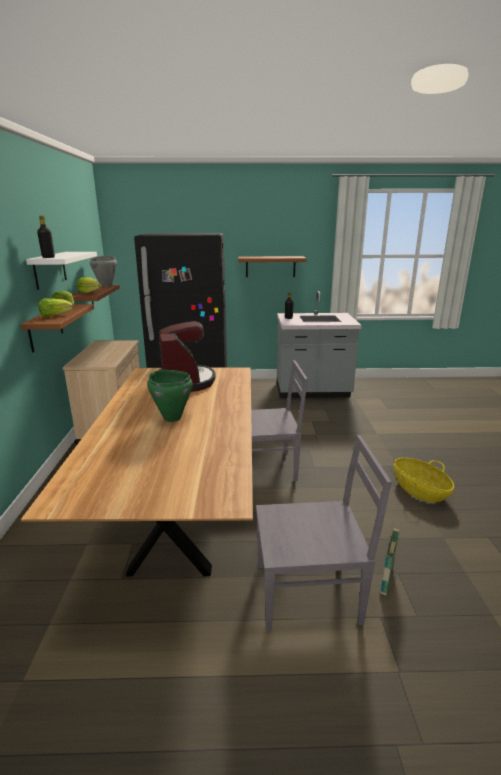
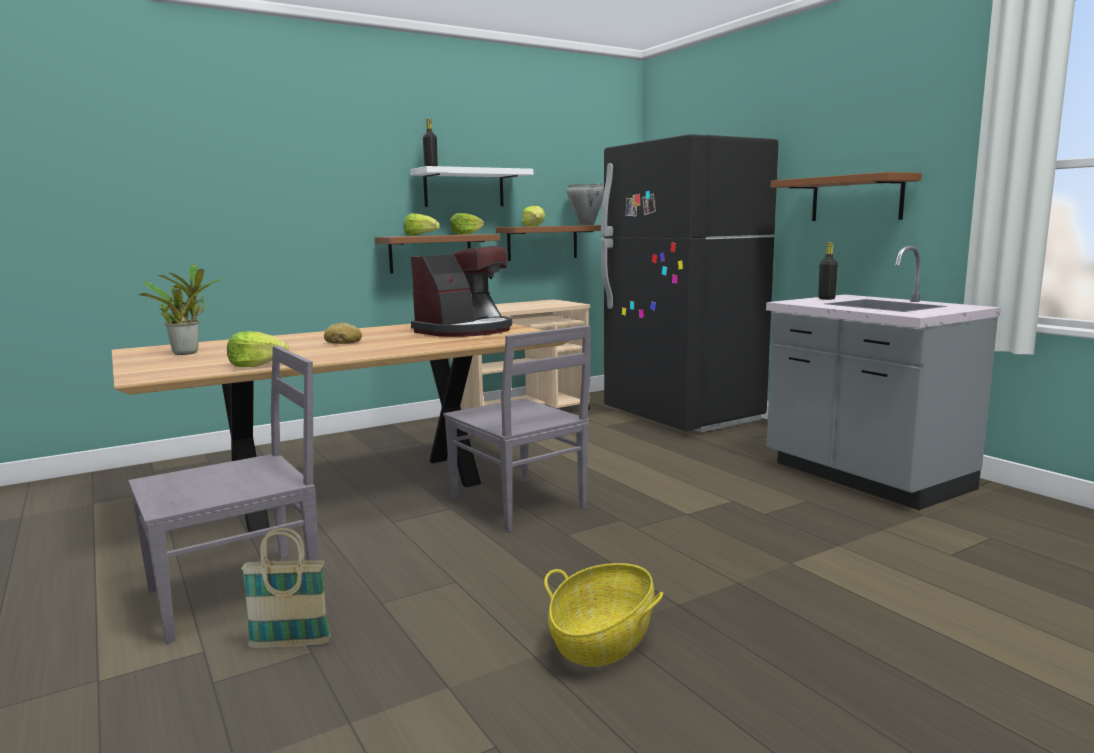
camera: 60 degrees right, 10 degrees down
green cooking pot [147,370,193,422] -> bread [324,323,362,344]
grey chair [256,435,392,631] -> grey chair turned 90 degrees counterclockwise [129,346,319,644]
none -> potted plant [139,264,226,355]
none -> lettuce [227,331,289,367]

